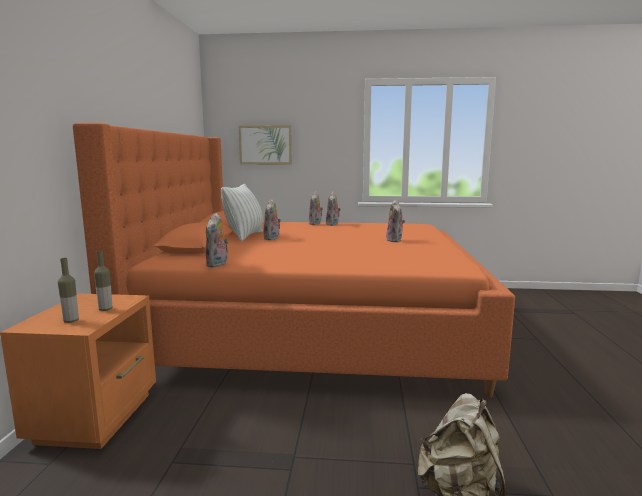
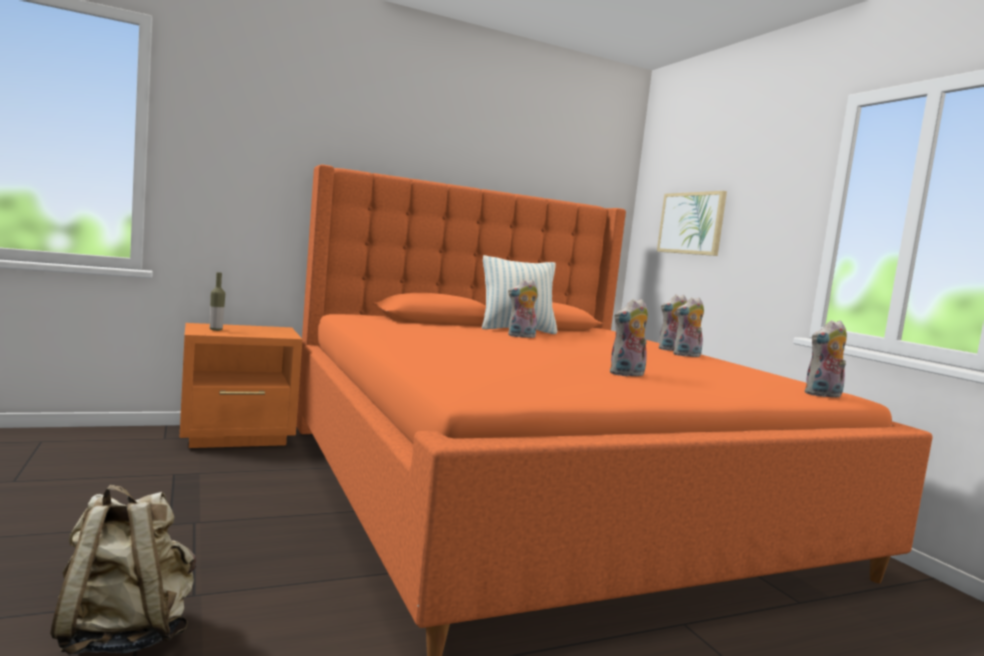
camera: 60 degrees right, 5 degrees down
bottle [94,250,113,311] -> none
plush toy [206,213,229,267] -> plush toy moved to [805,320,847,397]

